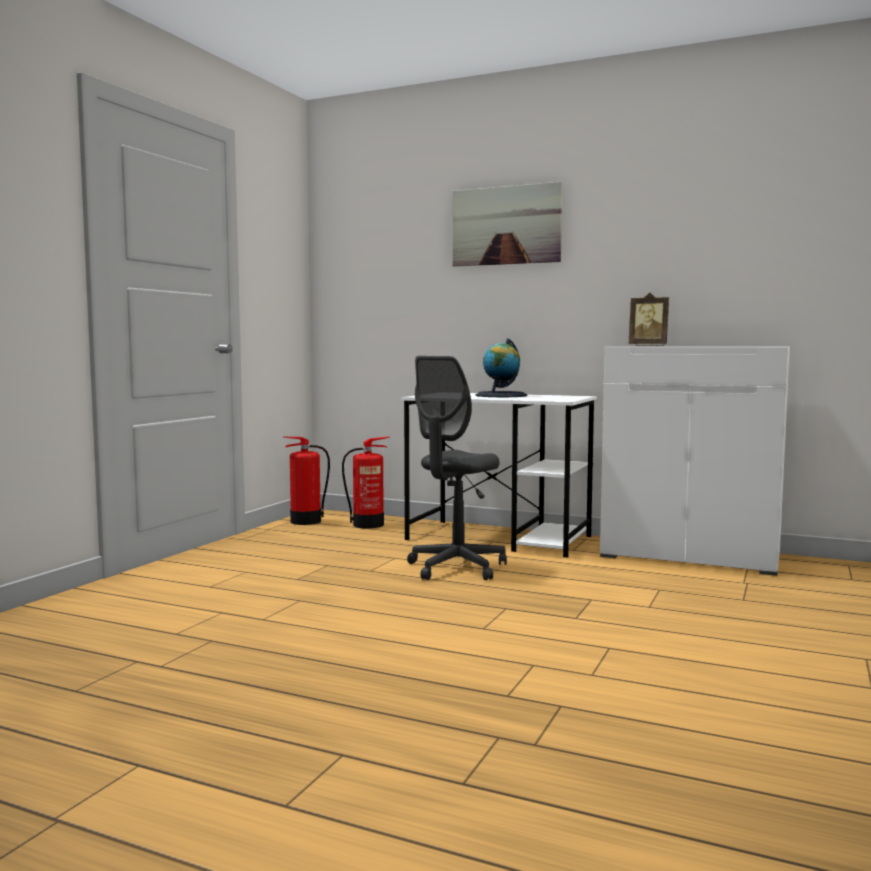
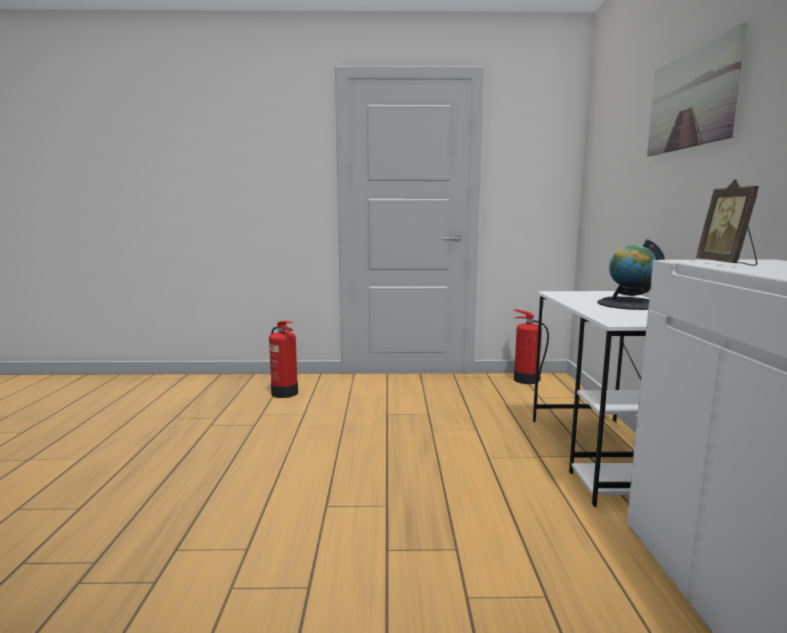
camera: 65 degrees right, 5 degrees up
fire extinguisher [342,437,390,528] -> fire extinguisher moved to [269,321,298,398]
grey office chair [407,356,507,580] -> none

